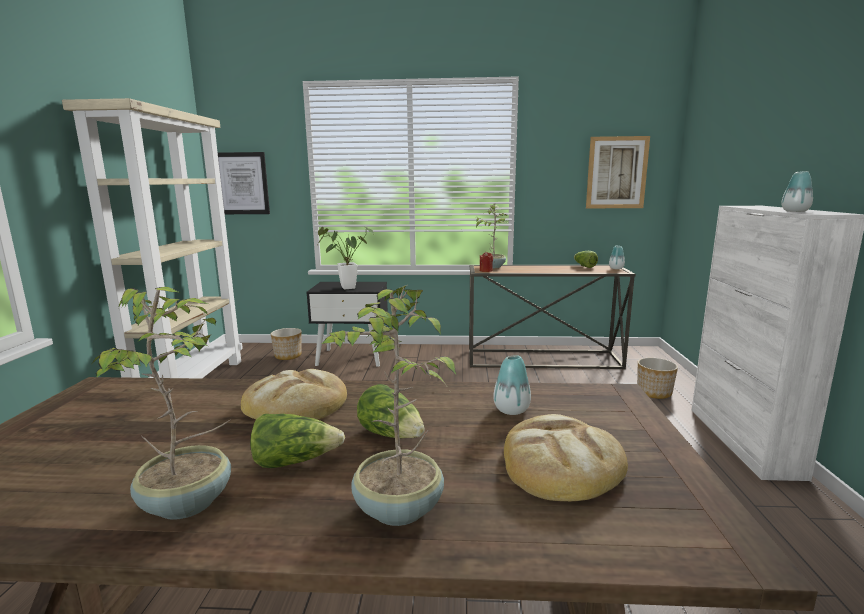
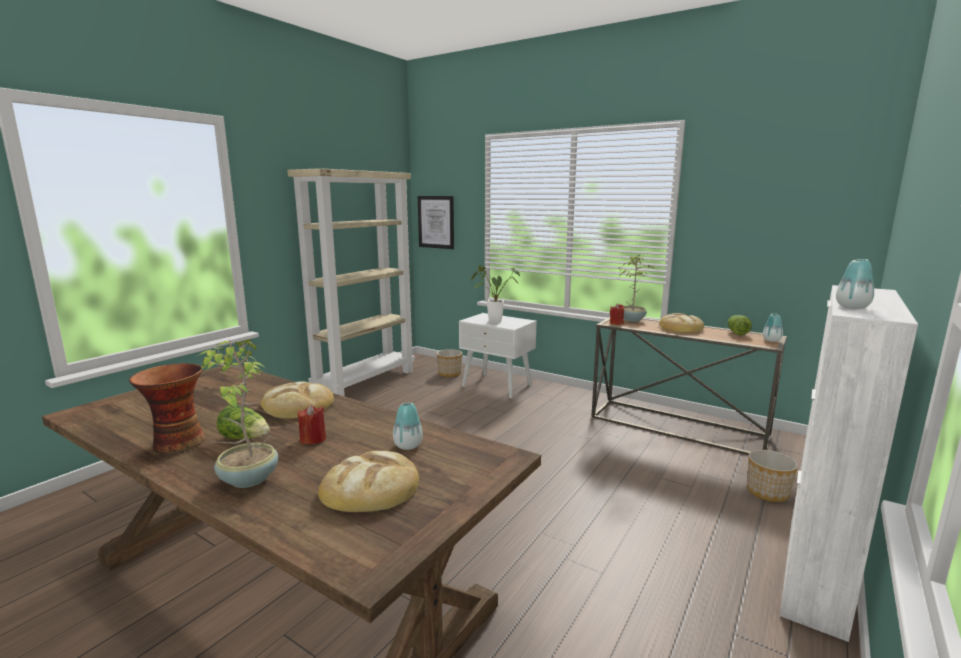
camera: 30 degrees right, 0 degrees up
potted plant [92,287,231,520] -> vase [129,363,205,454]
black nightstand [306,282,388,367] -> white nightstand [459,313,537,398]
lettuce [357,384,425,438] -> red candle [298,405,326,445]
picture [586,136,650,209] -> none
none -> bread [659,313,704,333]

